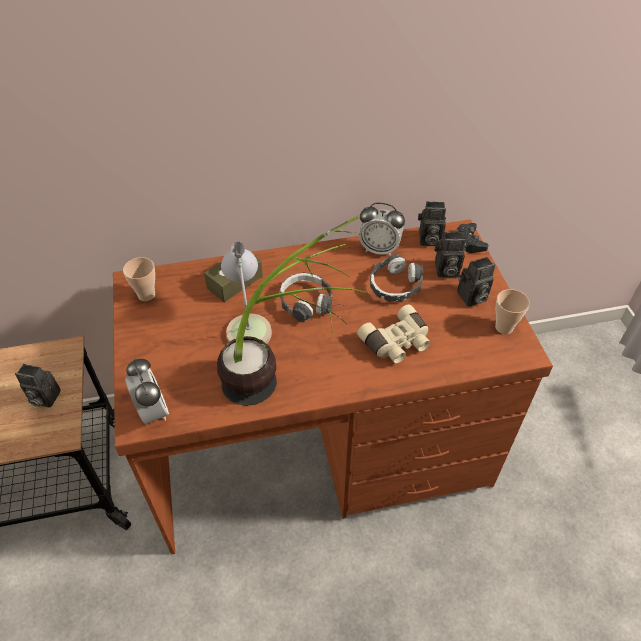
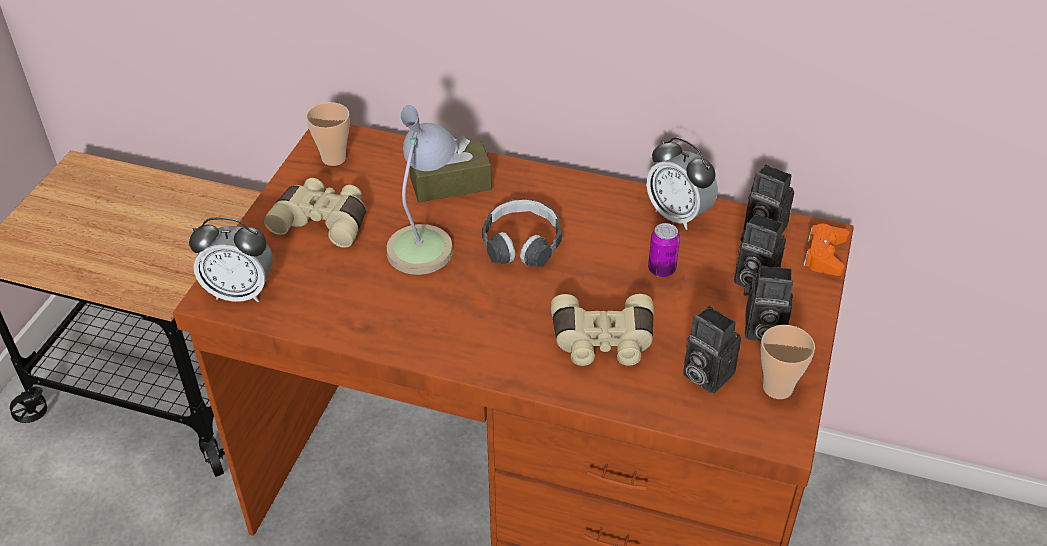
camera: 30 degrees right, 5 degrees down
camera [15,364,61,408] -> camera moved to [683,306,741,394]
alarm clock [125,358,169,425] -> alarm clock turned 90 degrees clockwise [189,217,273,302]
potted plant [217,216,368,406] -> none
headphones [370,254,423,302] -> can [648,223,680,277]
black game controller [456,223,489,253] -> orange game controller [803,224,849,276]
none -> beige binoculars [264,178,366,248]

